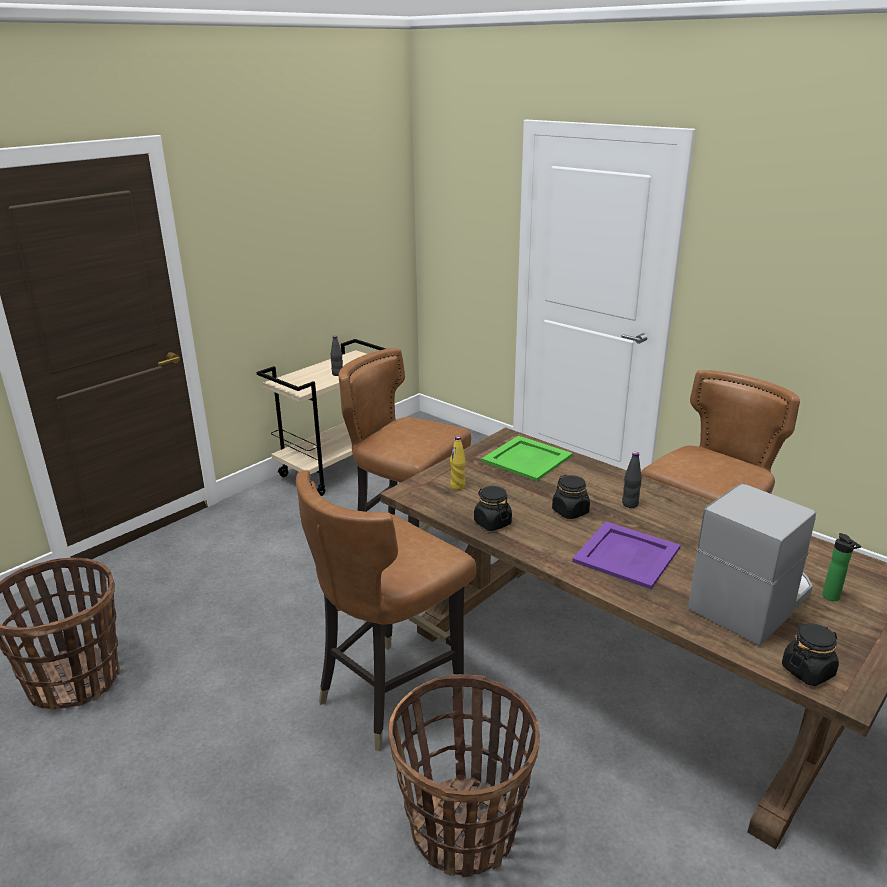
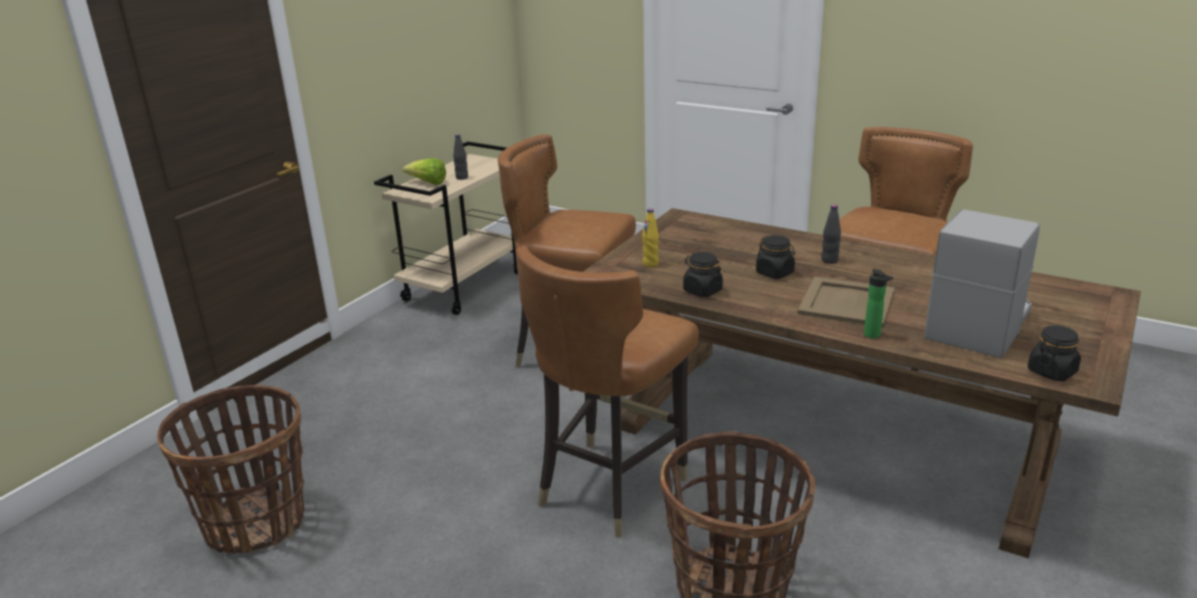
camera: 10 degrees left, 0 degrees up
green tray [481,436,573,481] -> none
purple tray [572,522,681,589] -> beige tray [798,277,895,327]
bottle [822,533,861,601] -> bottle moved to [864,269,893,339]
none -> lettuce [403,158,446,185]

